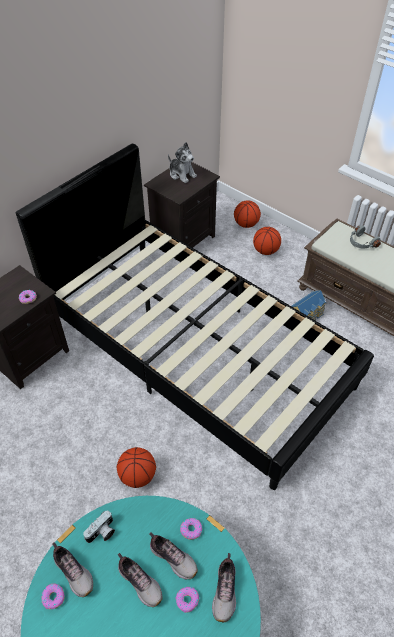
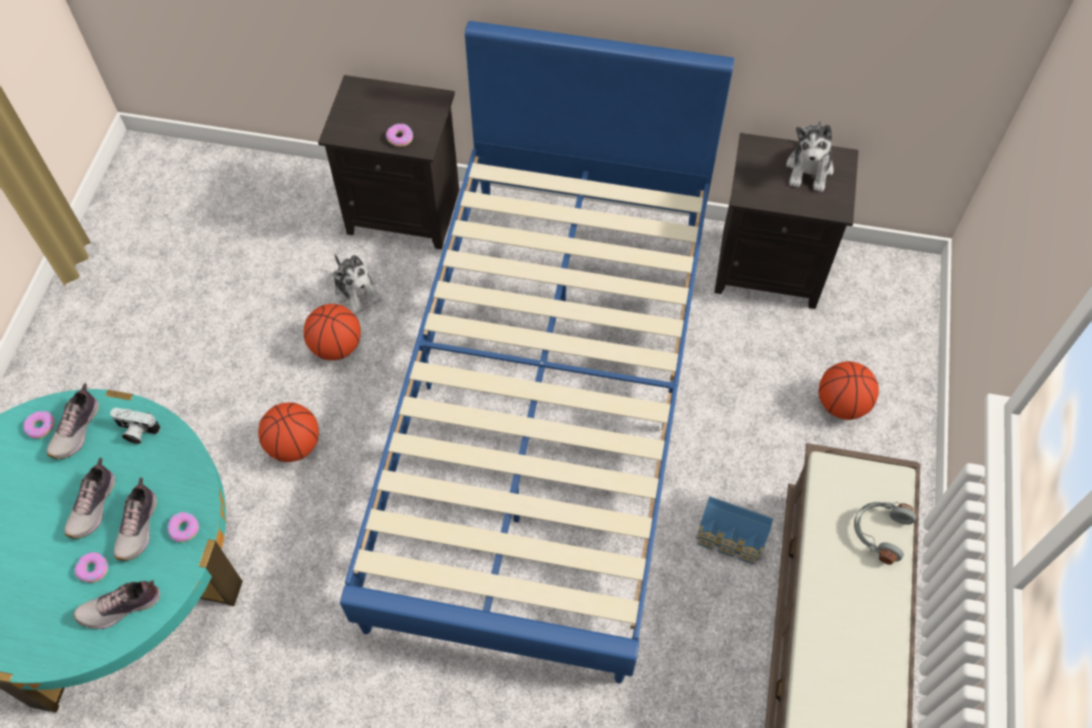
camera: 60 degrees right, 10 degrees up
black bed [16,144,374,490] -> blue bed [340,21,734,683]
basketball [234,200,261,228] -> basketball moved to [304,304,361,360]
none -> plush toy [332,254,382,315]

